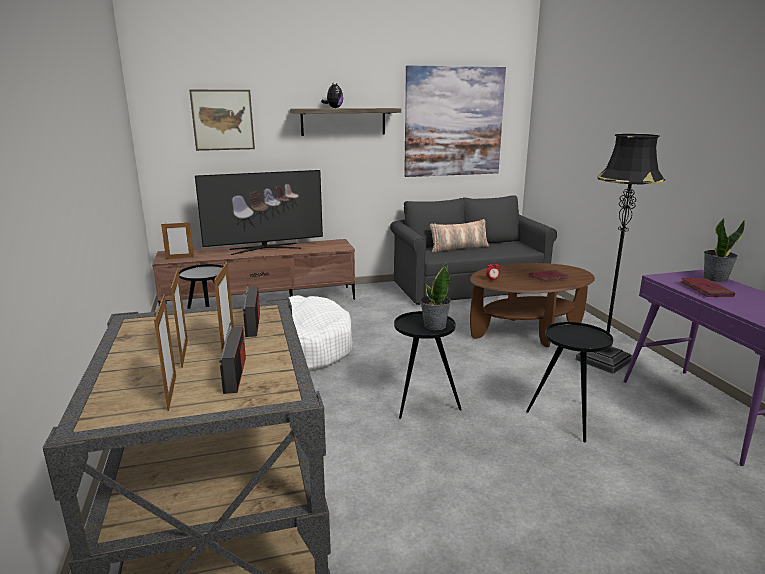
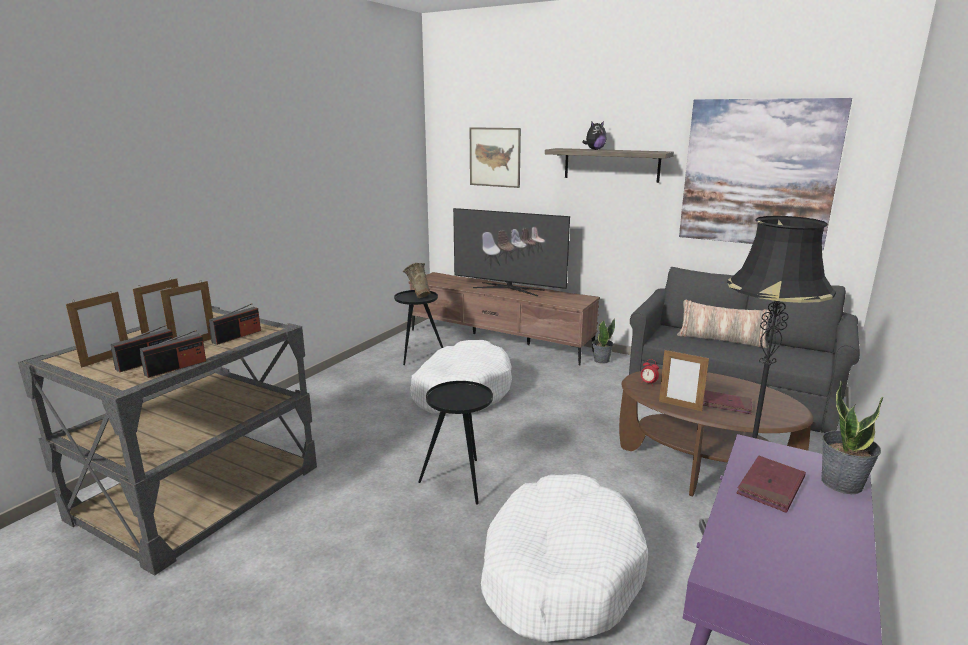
camera: 45 degrees right, 0 degrees up
picture frame [161,221,194,259] -> picture frame moved to [659,350,709,411]
potted plant [420,261,451,330] -> potted plant moved to [592,319,615,364]
black side table [526,322,613,442] -> white dog bed [481,474,648,642]
none -> radio [140,330,206,378]
none -> beige vase [403,263,430,298]

